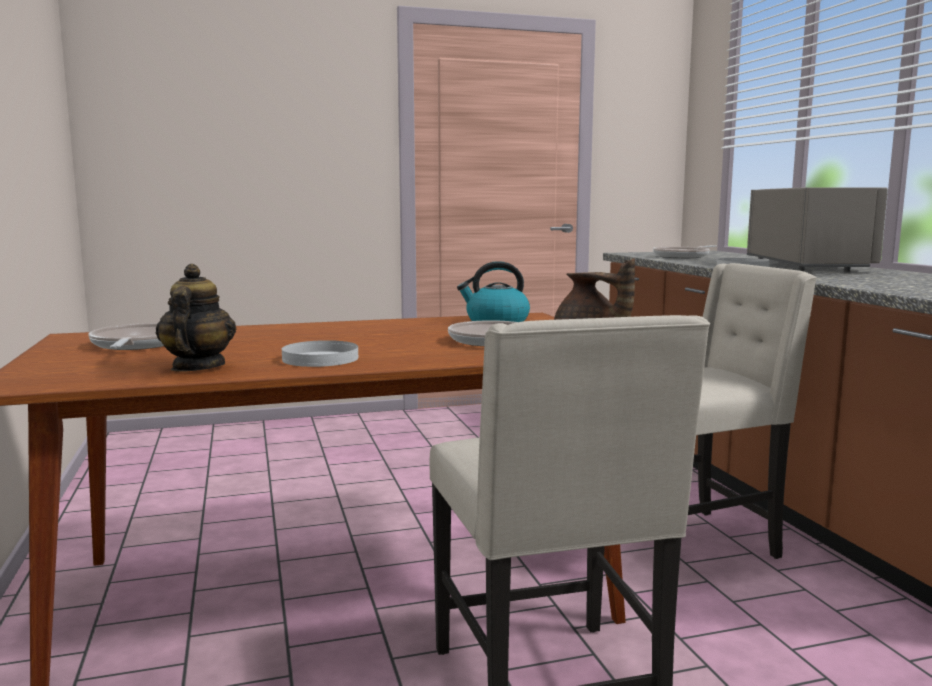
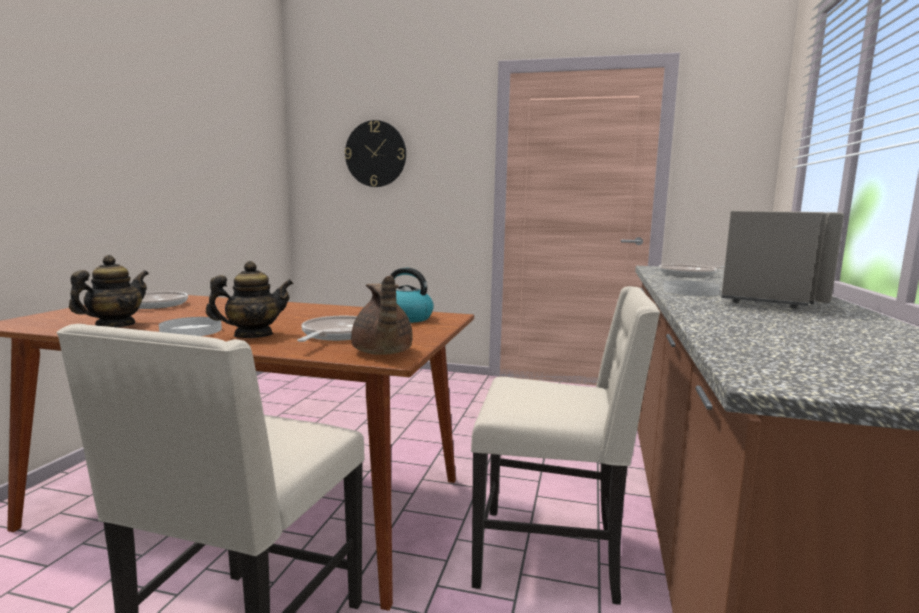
camera: 30 degrees right, 0 degrees up
none -> teapot [206,261,294,338]
none -> wall clock [345,120,406,187]

